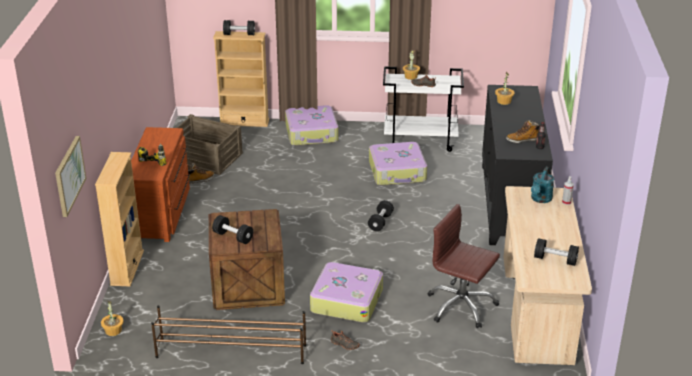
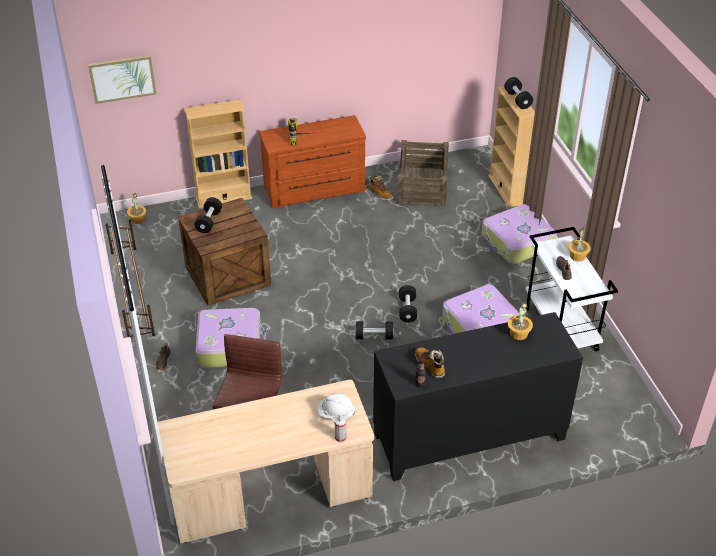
camera: 70 degrees right, 10 degrees up
turquoise watering can [531,167,554,203] -> white hard hat [318,393,356,419]
black dumbbell [534,238,579,266] -> black dumbbell moved to [399,285,417,323]

